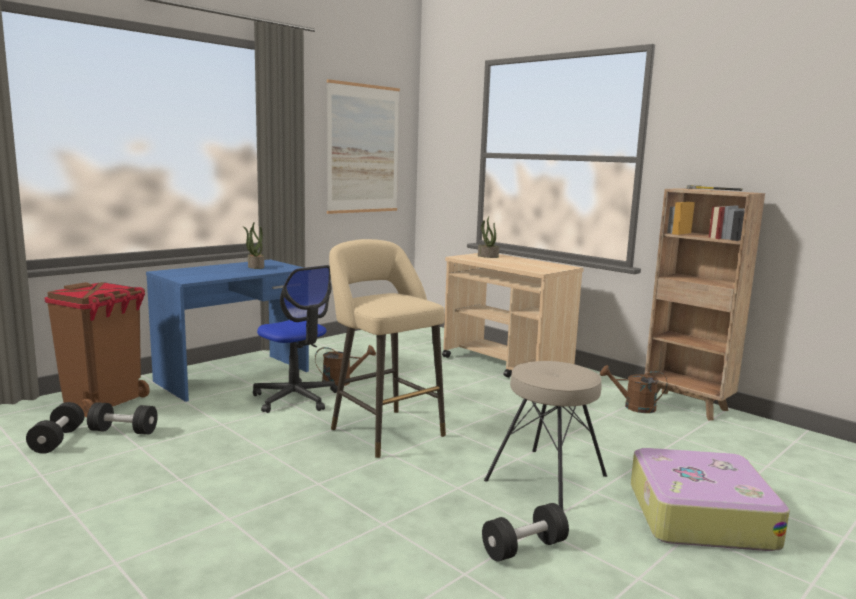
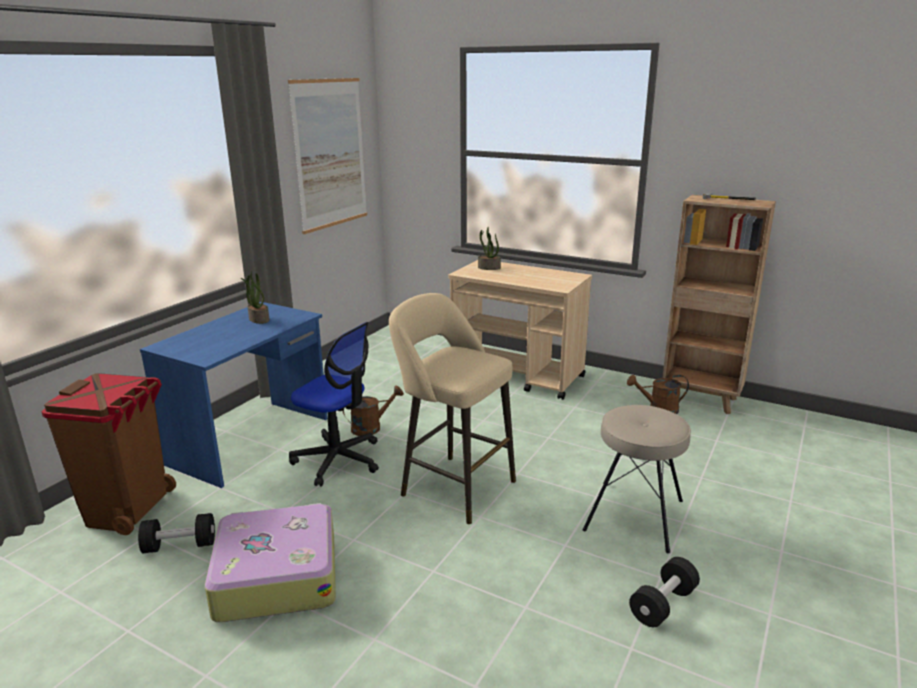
camera: 15 degrees left, 10 degrees up
black dumbbell [26,402,84,454] -> none
suitcase [631,448,790,551] -> suitcase moved to [205,503,336,622]

